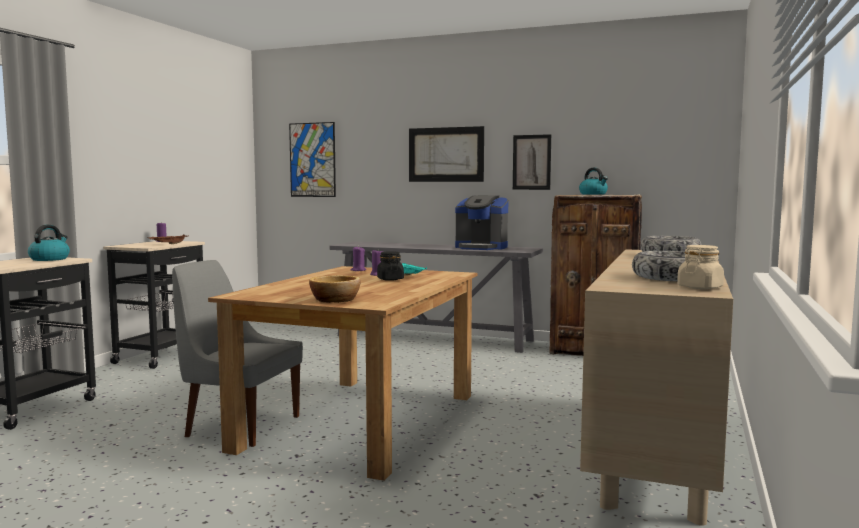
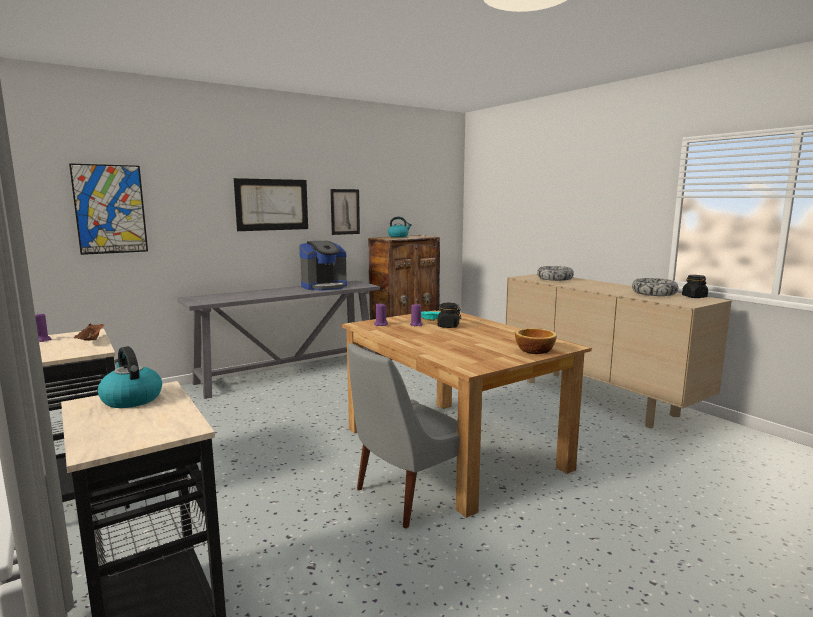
camera: 55 degrees left, 5 degrees up
beige jar [677,245,724,290] -> black jar [682,275,708,298]

